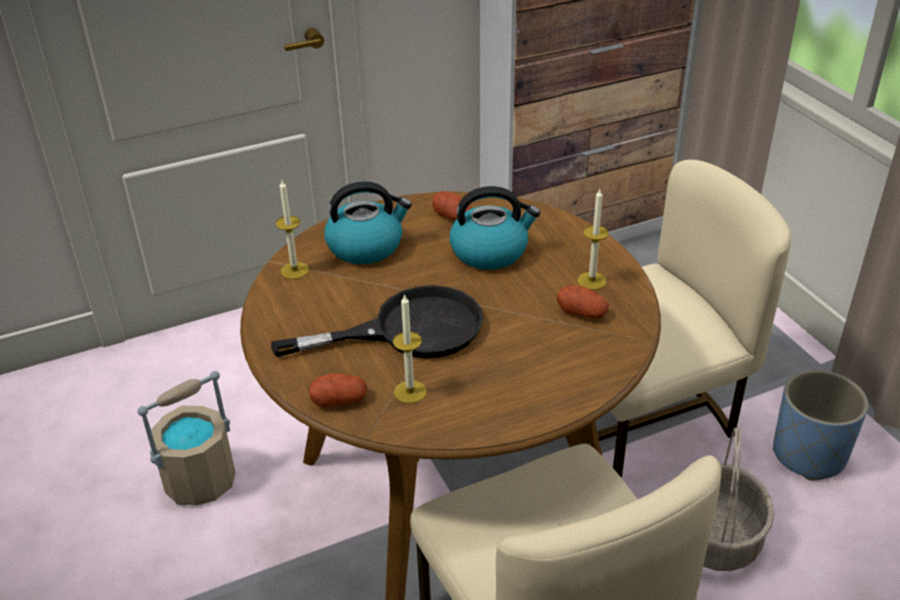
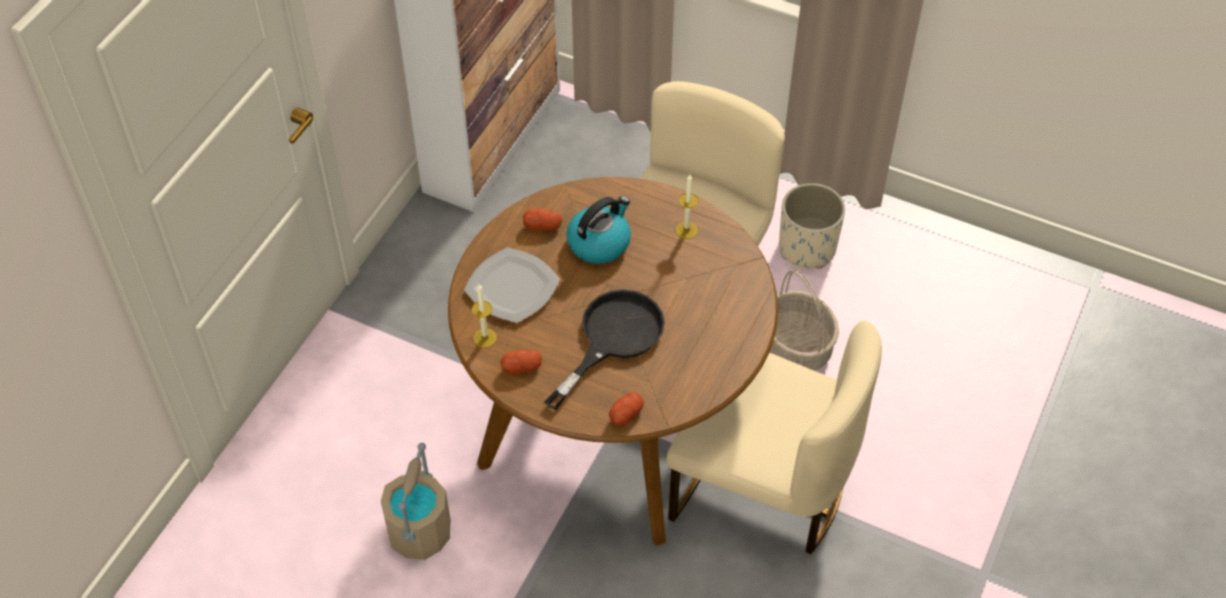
camera: 40 degrees left, 15 degrees up
kettle [324,181,412,264] -> plate [464,247,560,323]
candle [393,294,427,404] -> none
potato [557,285,609,319] -> potato moved to [500,350,542,375]
blue planter [773,370,868,480] -> beige planter [779,183,845,269]

